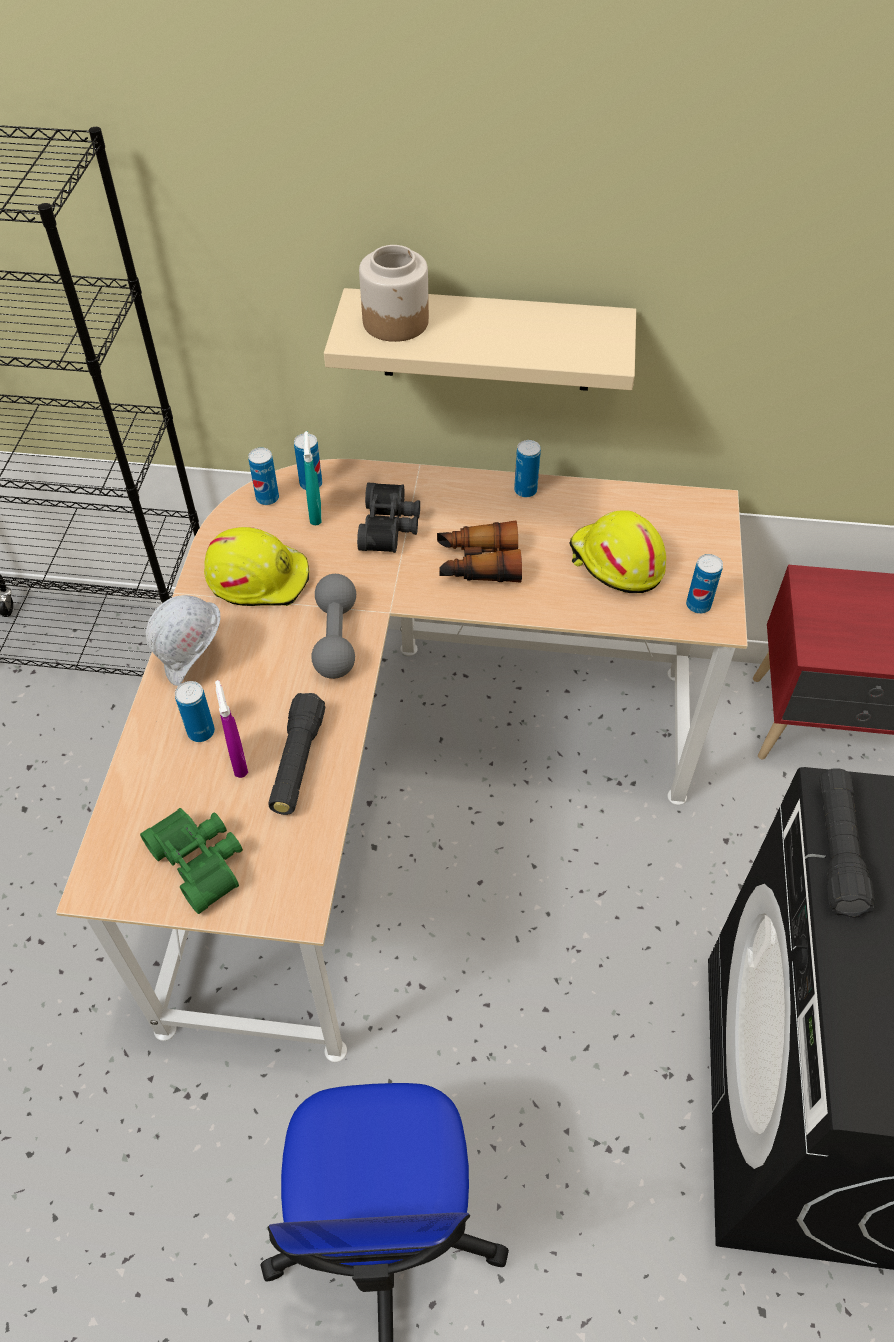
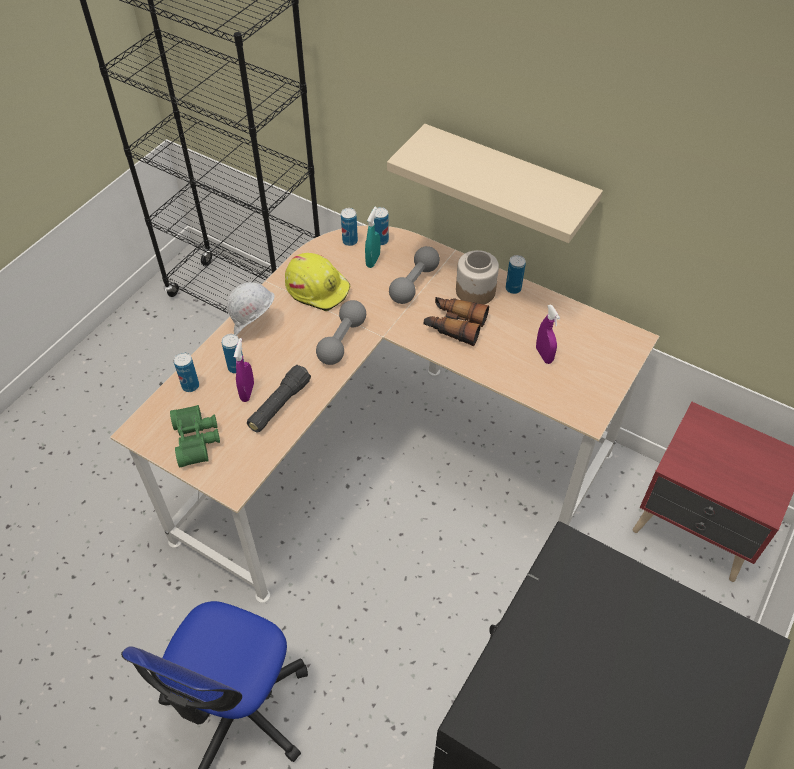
camera: 25 degrees right, 0 degrees up
black binoculars [357,483,420,553] -> grey dumbbell [389,246,440,304]
jar [359,245,429,342] -> jar moved to [456,250,499,305]
yellow hard hat [570,510,666,593] -> purple spray bottle [536,305,560,364]
can [686,554,723,614] -> can moved to [174,352,199,392]
black flashlight [819,768,875,918] -> none

